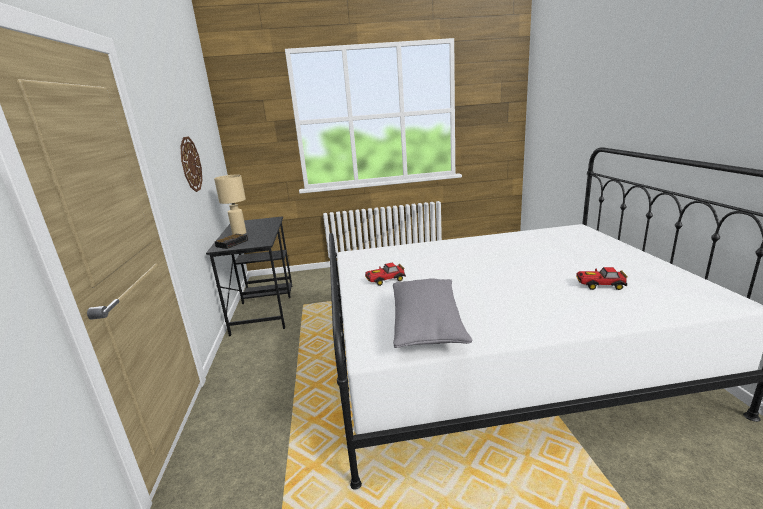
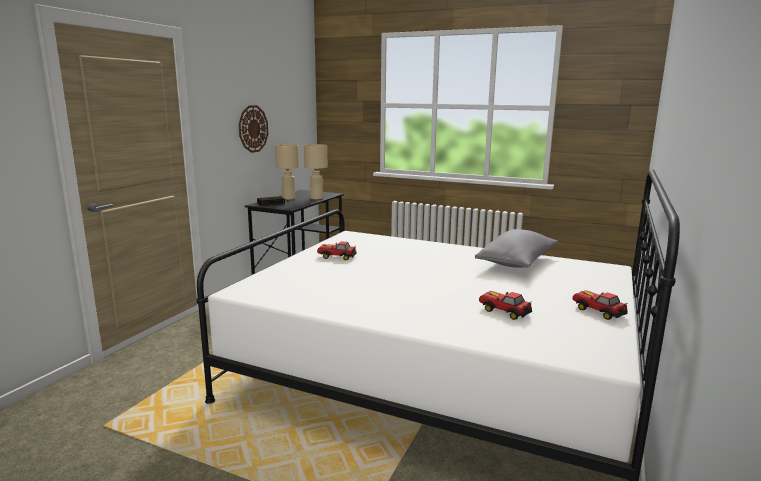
camera: 30 degrees right, 5 degrees down
grey pillow [393,279,472,348] -> grey pillow moved to [475,229,558,268]
none -> beige table lamp [304,144,328,199]
none -> toy car [573,290,628,320]

